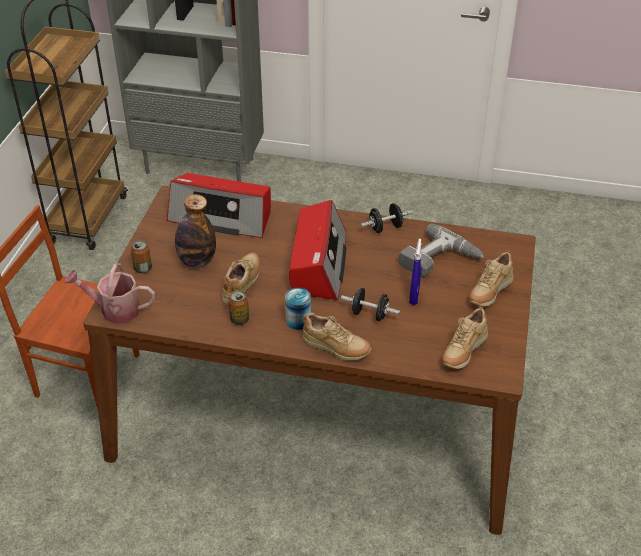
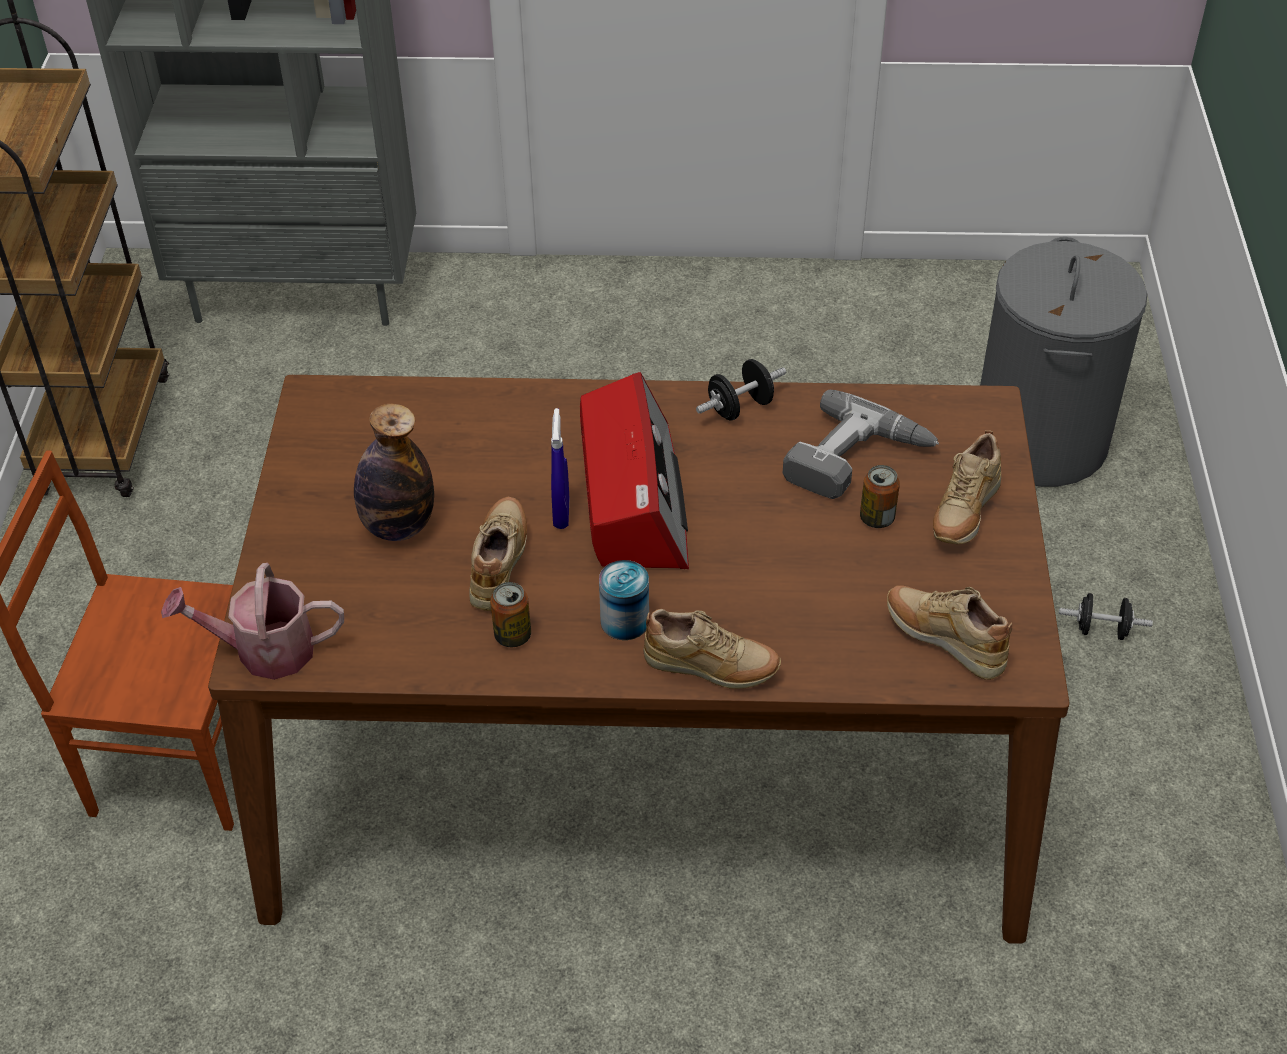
camera: 10 degrees left, 5 degrees up
can [131,240,152,273] -> can moved to [860,465,900,528]
radio [167,173,271,238] -> none
black dumbbell [341,288,400,321] -> black dumbbell moved to [1059,593,1153,640]
blue spray bottle [409,239,422,305] -> blue spray bottle moved to [551,408,569,529]
beige shoe [442,307,488,369] -> beige shoe turned 105 degrees clockwise [887,585,1012,680]
none -> grey laundry basket [980,237,1148,487]

